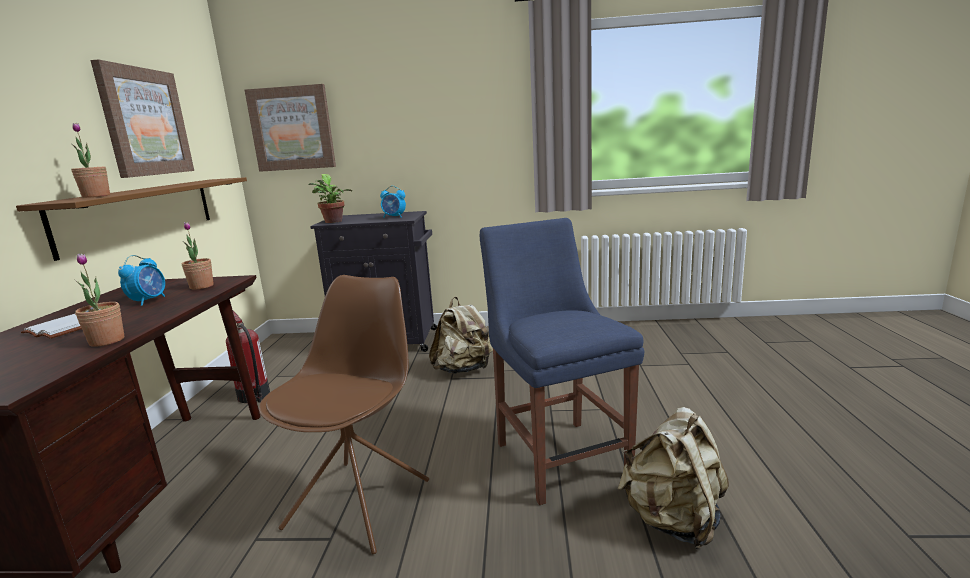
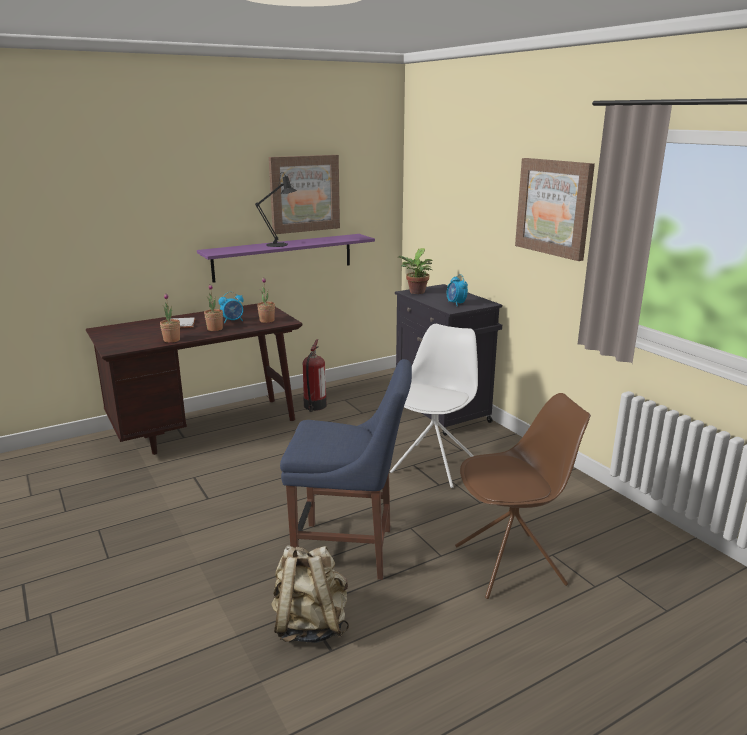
camera: 55 degrees right, 5 degrees up
brown shelf [16,177,247,261] -> purple shelf [197,234,375,283]
potted plant [71,123,110,198] -> potted plant moved to [204,284,223,331]
picture [245,84,336,172] -> picture moved to [515,158,595,261]
brown chair [259,275,429,555] -> brown chair moved to [455,393,591,599]
beige backpack [429,297,493,374] -> white chair [390,324,478,488]
blue chair [480,218,644,505] -> blue chair turned 60 degrees clockwise [280,359,412,580]
none -> black table lamp [255,172,297,247]

